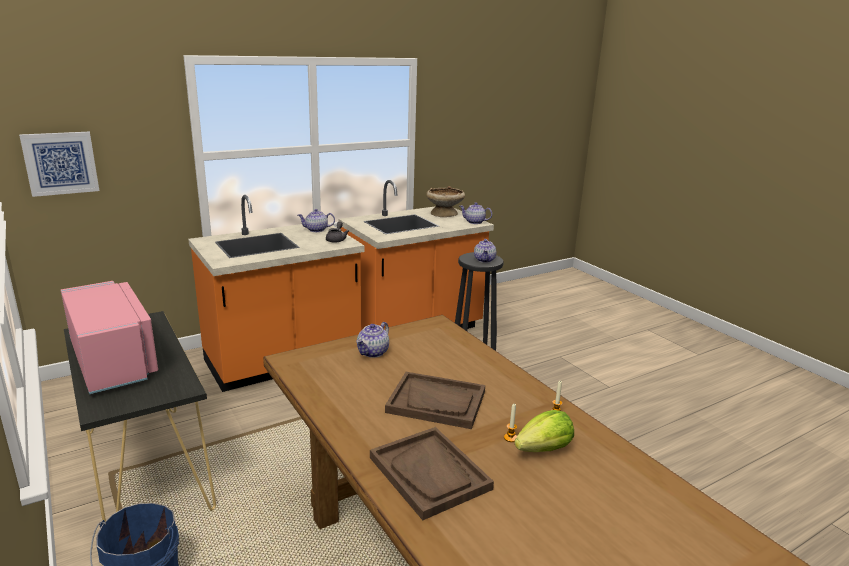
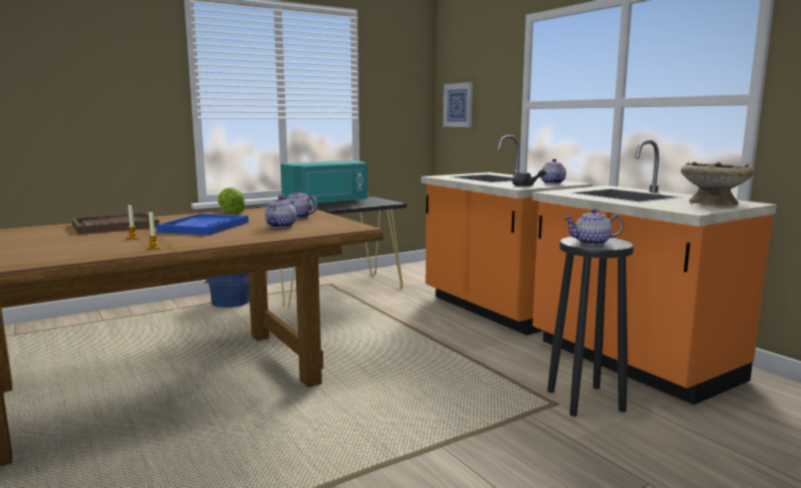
camera: 90 degrees right, 10 degrees down
pink microwave [61,281,158,394] -> turquoise microwave [281,161,368,204]
brown tray [385,372,485,429] -> blue tray [156,213,249,235]
teapot [460,202,492,224] -> teapot moved to [265,196,297,228]
lettuce [514,410,574,452] -> lettuce moved to [218,187,246,215]

